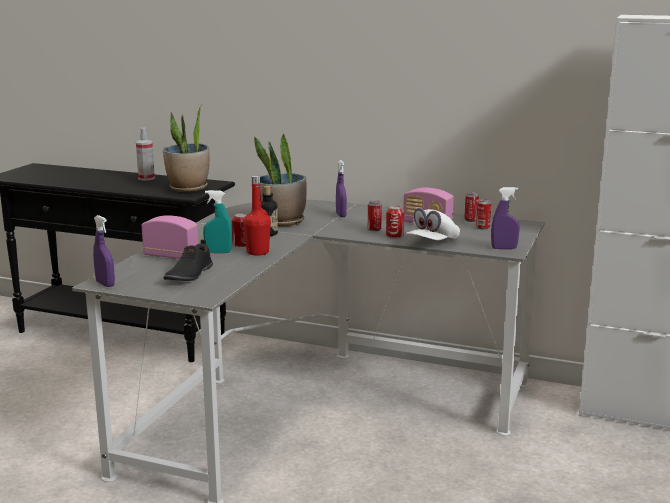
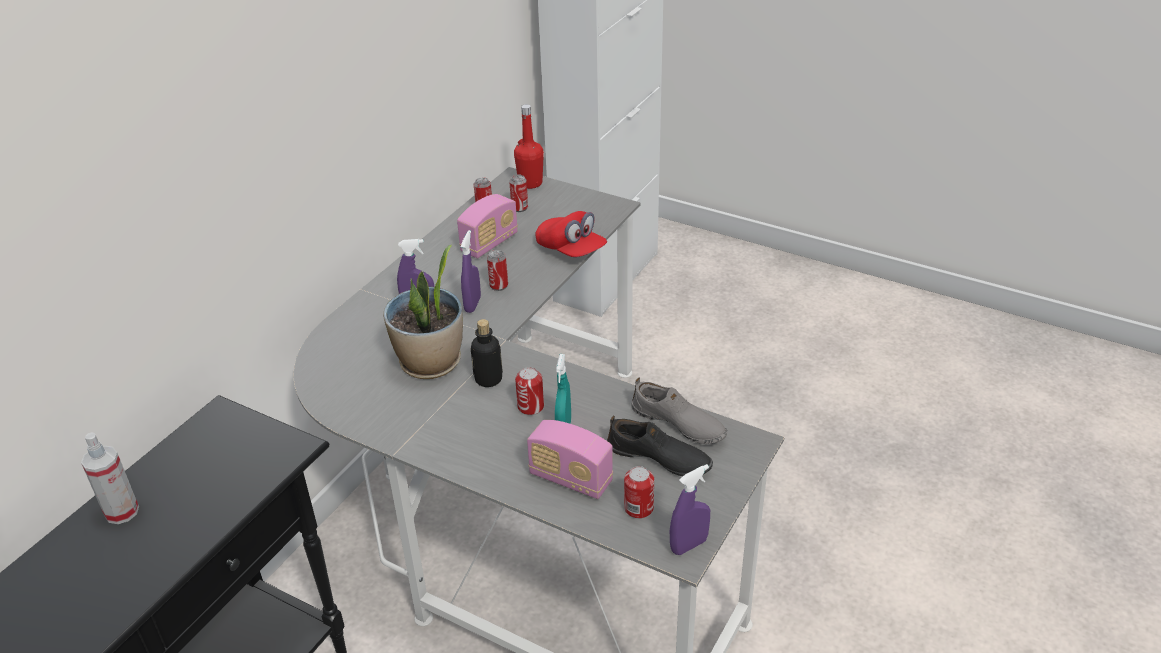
camera: 80 degrees left, 20 degrees up
radio [141,215,198,259] -> radio turned 90 degrees counterclockwise [527,420,613,499]
potted plant [163,104,209,192] -> none
red bottle [243,175,271,256] -> red bottle moved to [514,104,544,189]
can [386,206,404,238] -> can moved to [624,466,654,519]
white cap [406,208,460,240] -> red cap [535,211,607,257]
purple spray bottle [491,187,520,249] -> purple spray bottle moved to [461,230,481,313]
none -> grey shoe [631,378,727,444]

